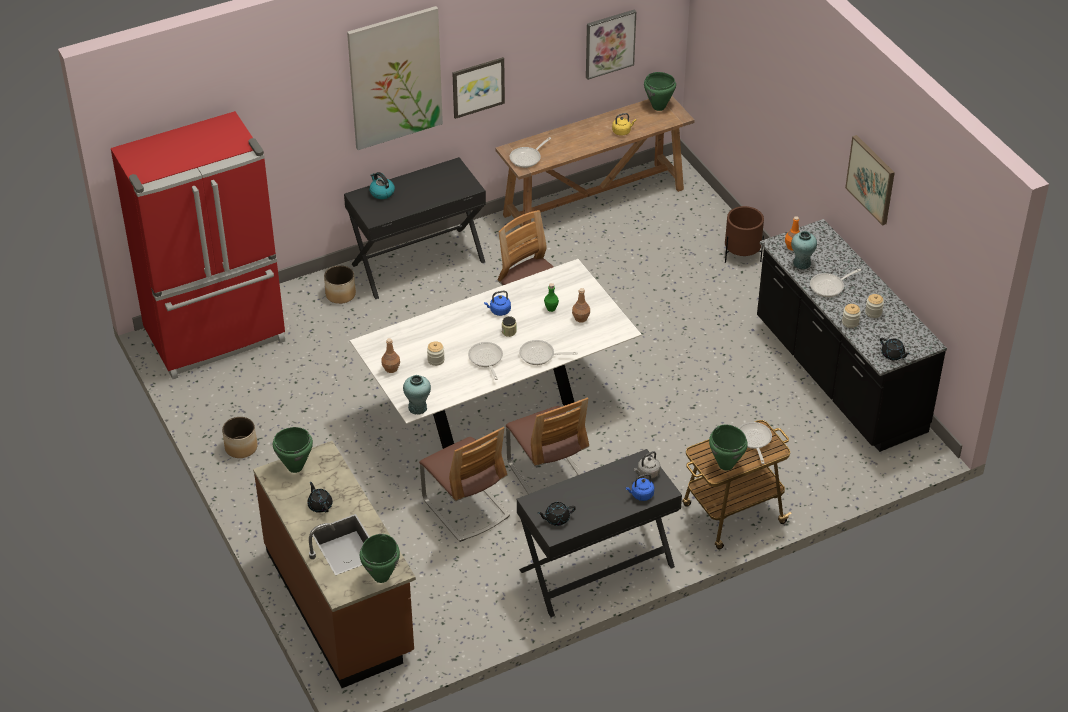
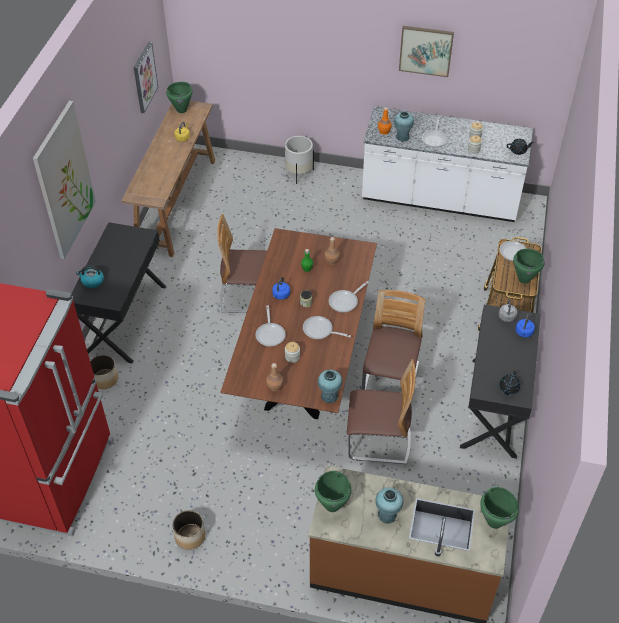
camera: 50 degrees left, 5 degrees up
black teapot [307,482,333,513] -> turquoise vase [375,487,403,524]
white dining table [350,259,642,449] -> brown dining table [220,228,377,419]
picture [452,57,505,119] -> none
chair [506,397,589,494] -> chair turned 90 degrees counterclockwise [362,290,425,390]
frying pan [510,137,551,168] -> frying pan moved to [255,306,286,347]
brown planter [725,206,764,263] -> white planter [285,136,314,184]
black counter [757,219,947,452] -> white counter [362,106,533,222]

